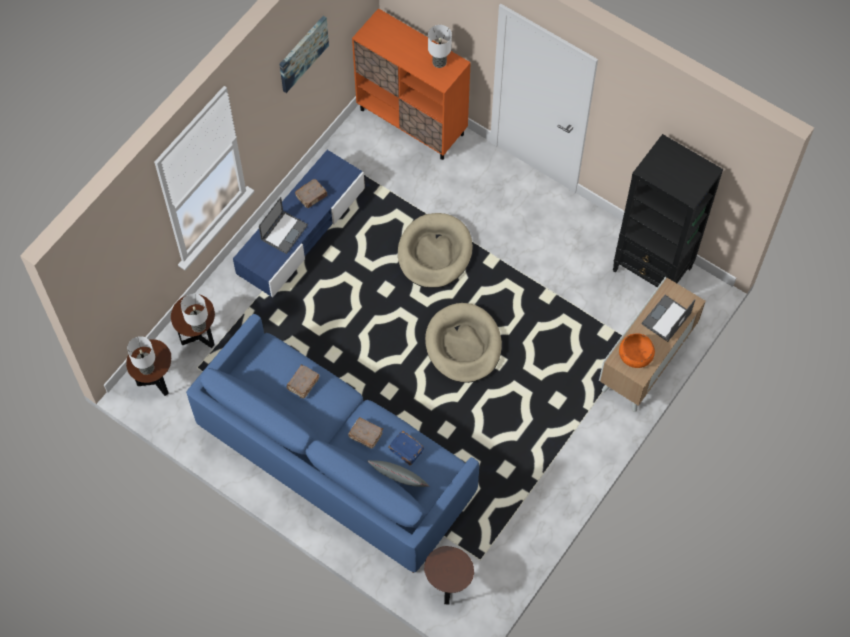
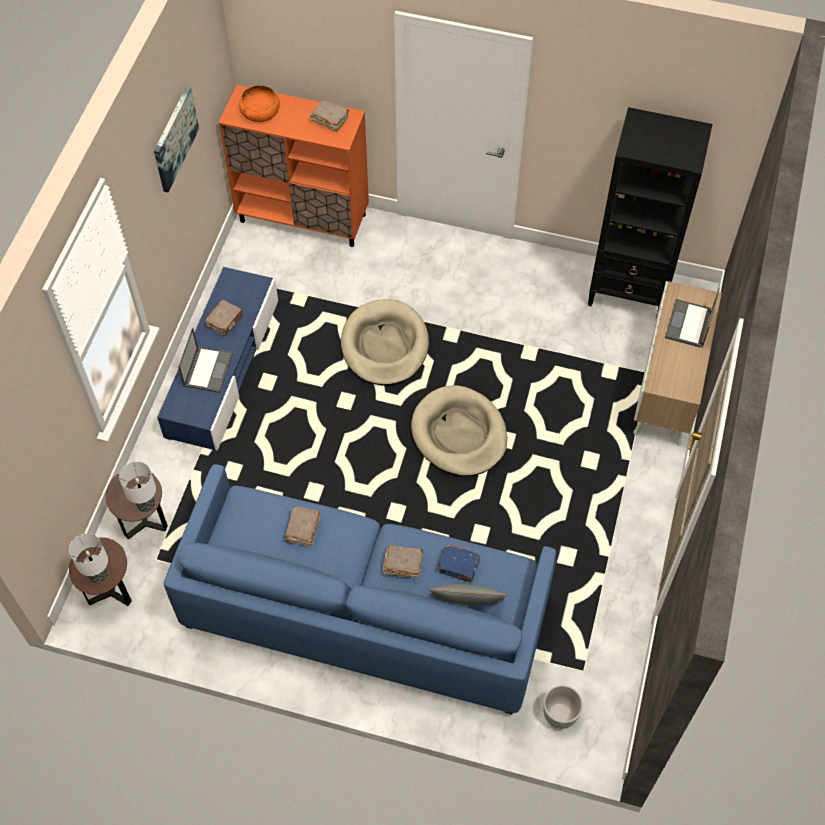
camera: 20 degrees left, 5 degrees down
brown side table [424,546,474,605] -> grey planter [543,685,583,729]
table lamp [428,25,452,68] -> brown book [310,99,349,131]
orange bowl [619,333,655,368] -> orange bowl moved to [239,85,280,122]

